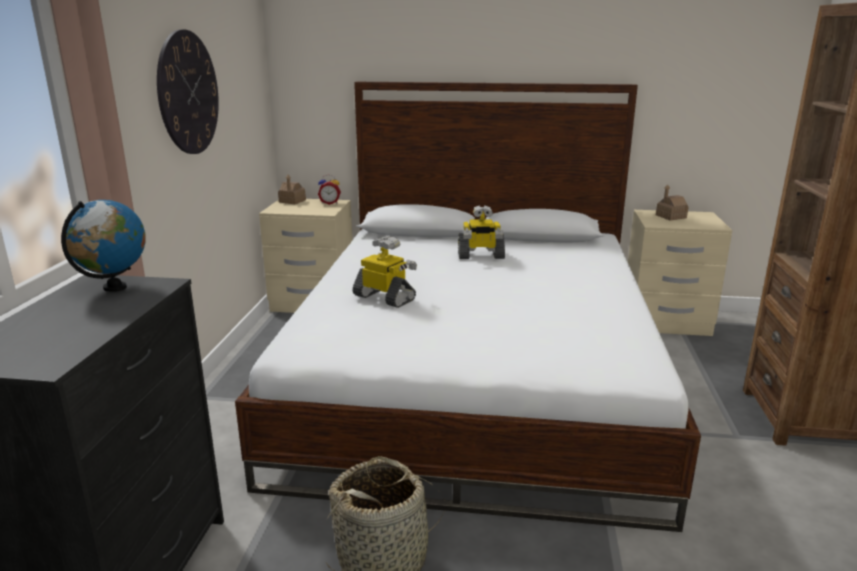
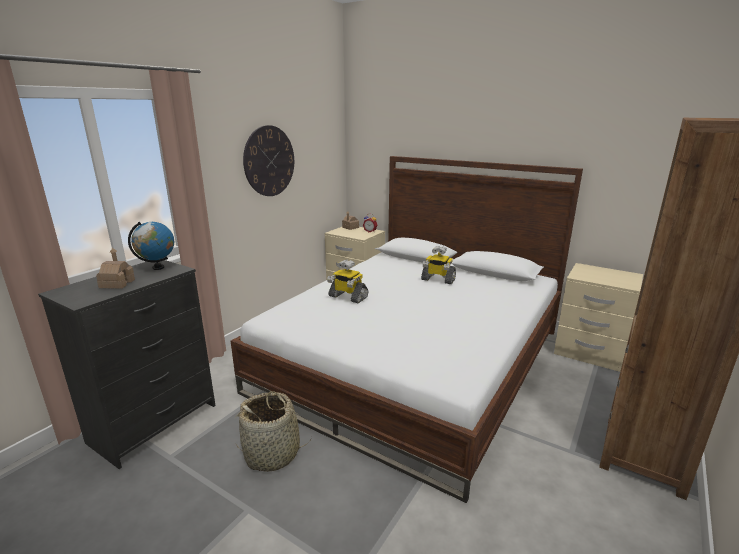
camera: 25 degrees right, 0 degrees up
toy robot [353,236,417,308] -> toy robot turned 150 degrees clockwise [327,260,369,303]
toy house [656,184,689,220] -> toy house moved to [96,247,135,289]

